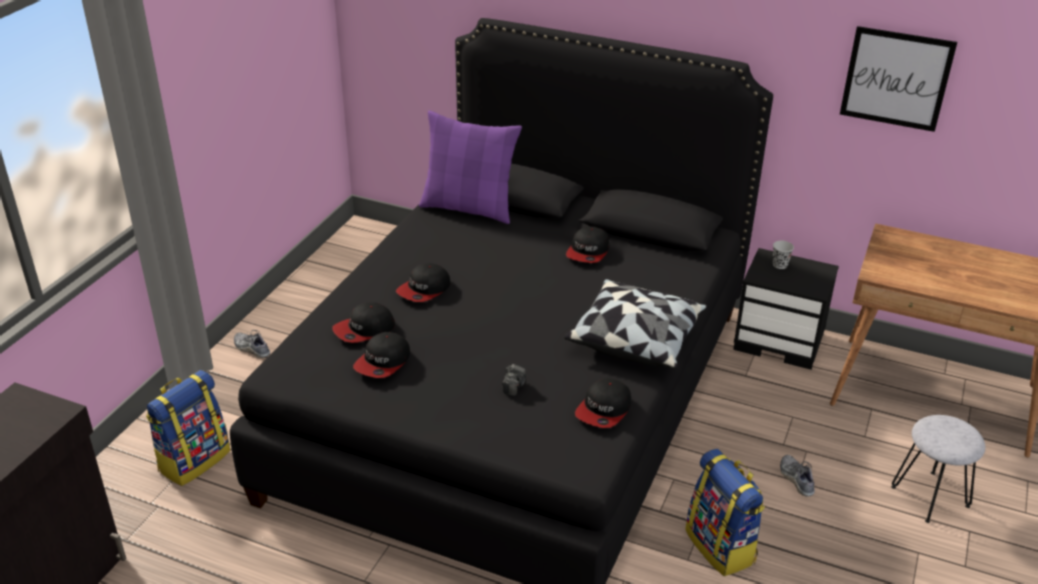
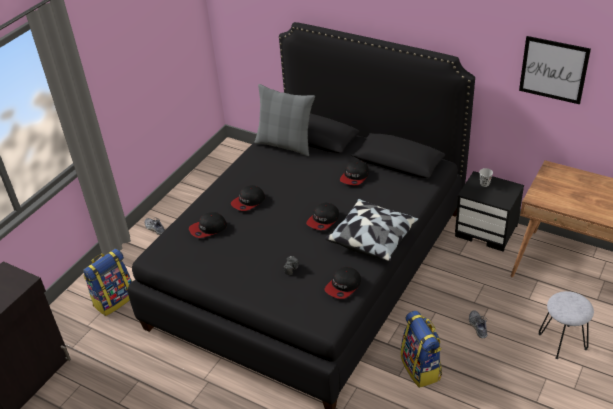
camera: 10 degrees right, 5 degrees up
cap [353,332,410,378] -> cap moved to [306,203,339,230]
purple pillow [419,111,522,224] -> grey pillow [254,84,315,156]

